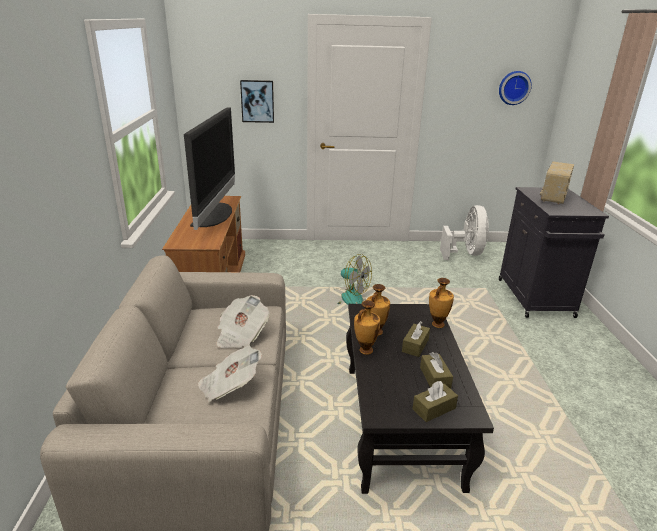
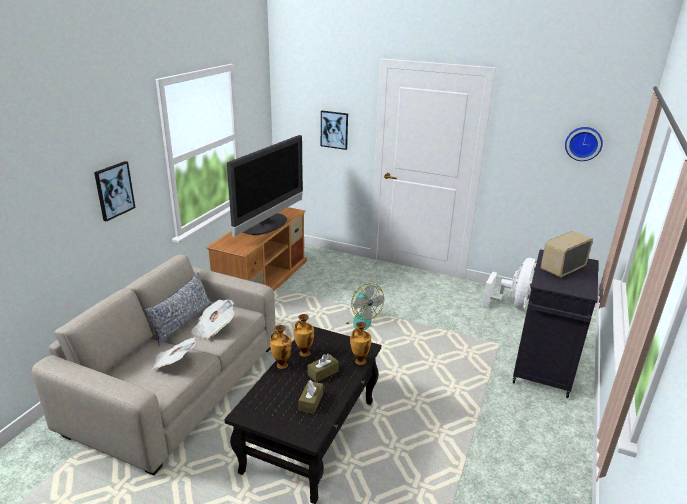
camera: 25 degrees right, 0 degrees up
brown tissue box [413,381,458,422] -> none
none -> picture [94,161,135,222]
none -> pillow [144,272,212,346]

